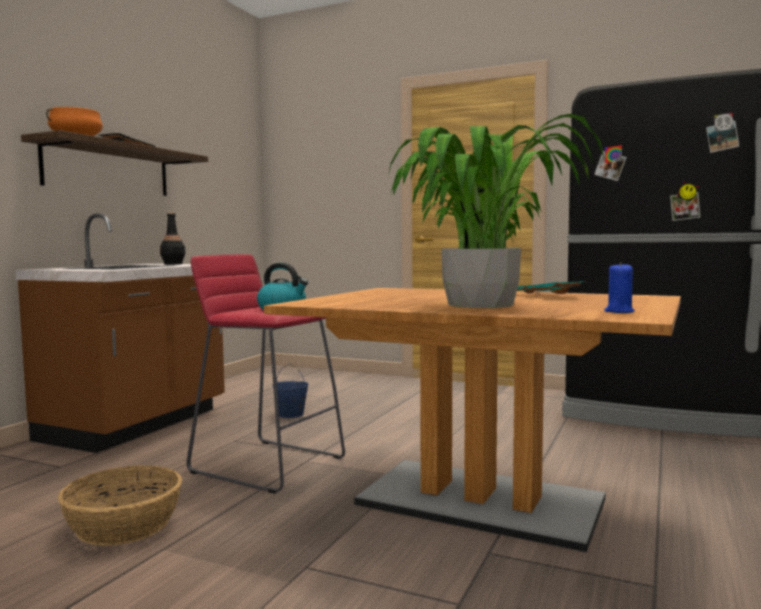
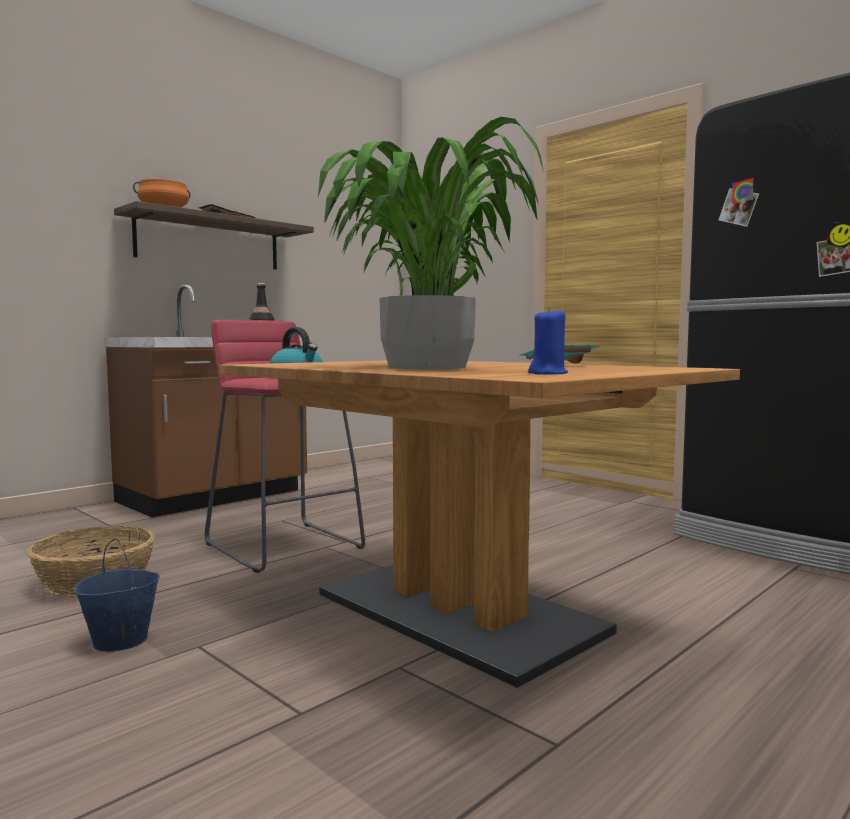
camera: 20 degrees right, 0 degrees up
blue bucket [276,364,309,418] -> blue bucket moved to [74,538,160,652]

